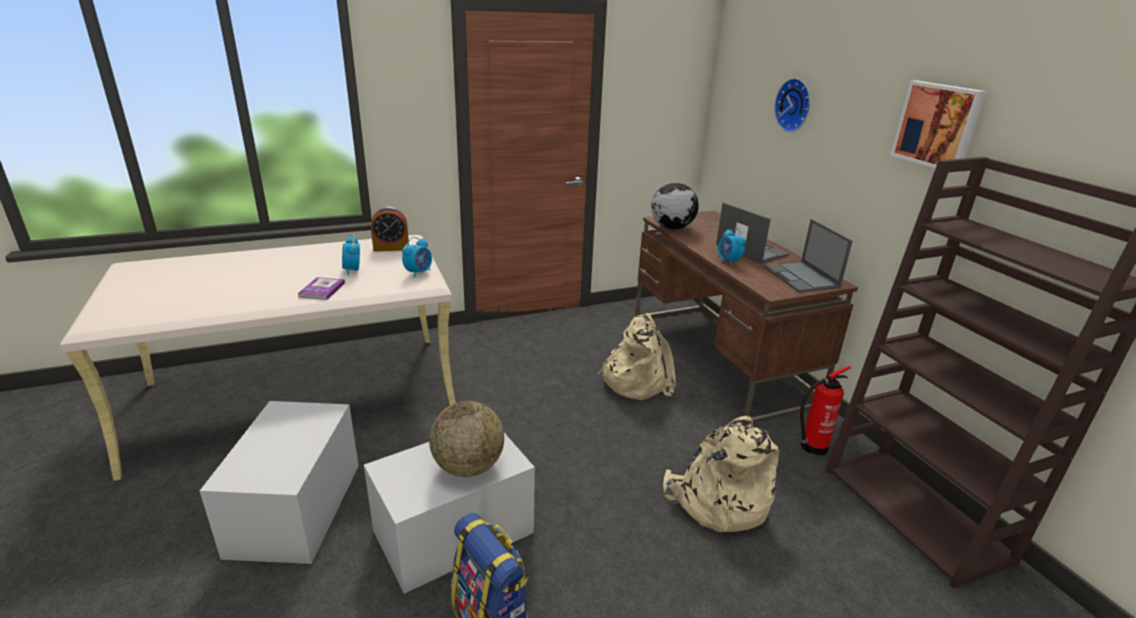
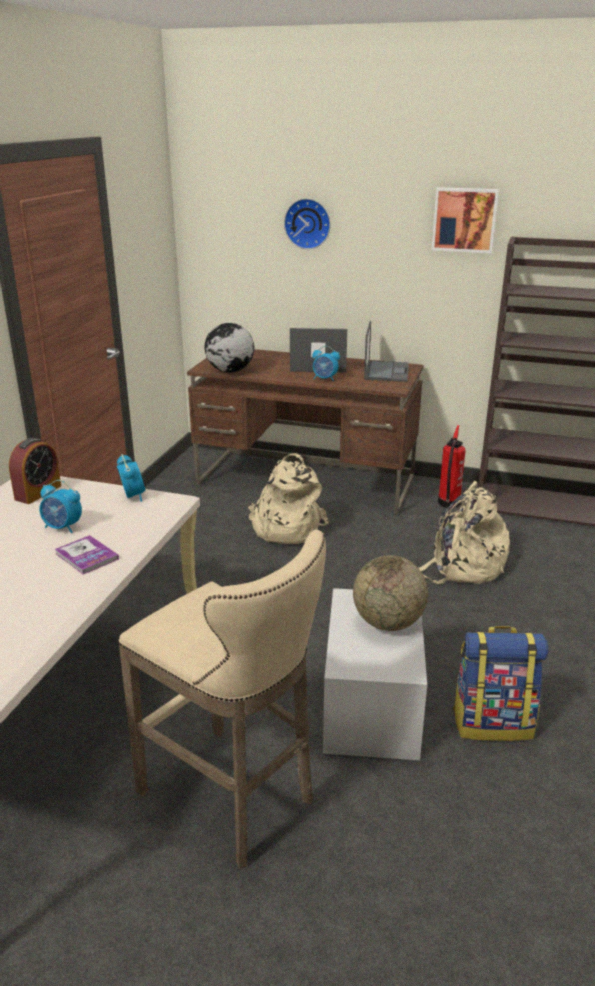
camera: 50 degrees left, 0 degrees up
white storage box [200,401,359,564] -> beige stool [118,530,326,869]
laptop [763,219,853,292] -> laptop turned 105 degrees counterclockwise [364,321,409,382]

